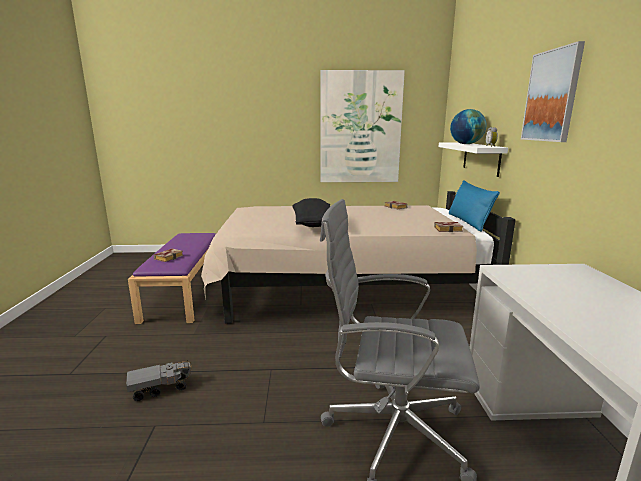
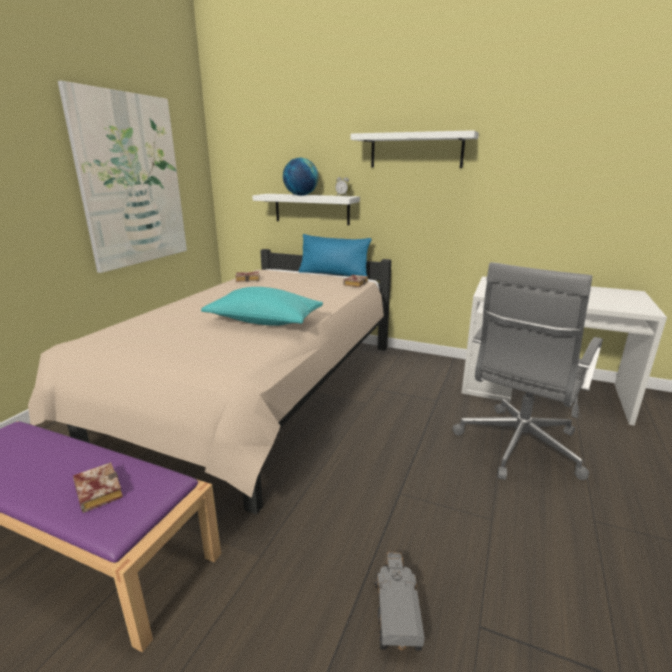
camera: 65 degrees left, 5 degrees up
black pillow [293,198,330,227] -> turquoise pillow [201,287,323,326]
picture [521,41,585,142] -> white shelf [351,130,479,168]

